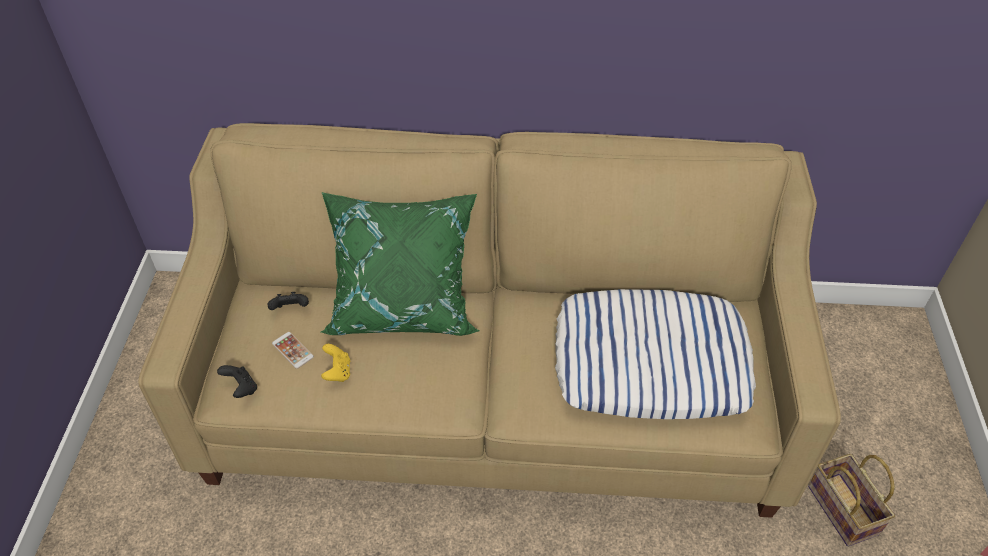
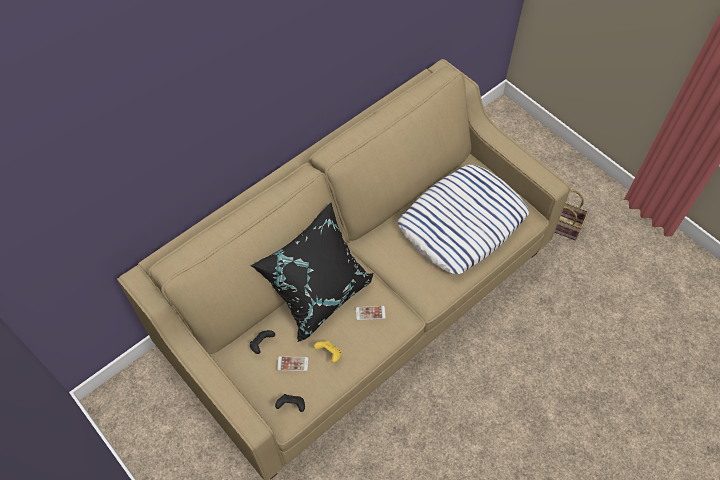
camera: 45 degrees left, 10 degrees up
green pillow [321,192,480,336] -> black pillow [251,202,374,342]
none -> phone [356,306,386,320]

